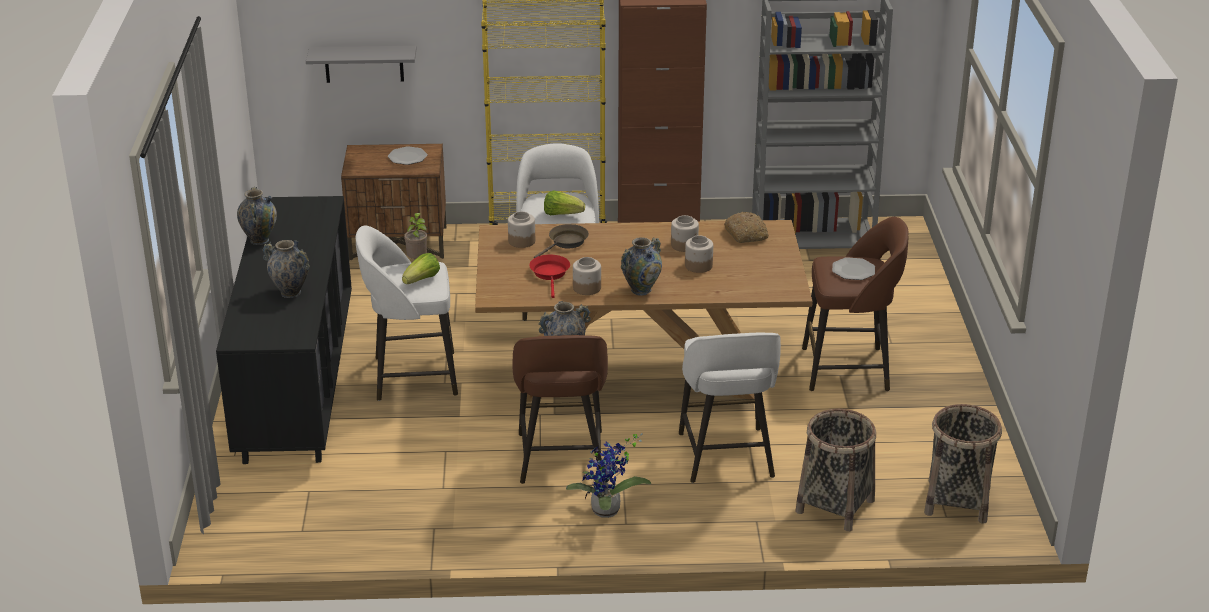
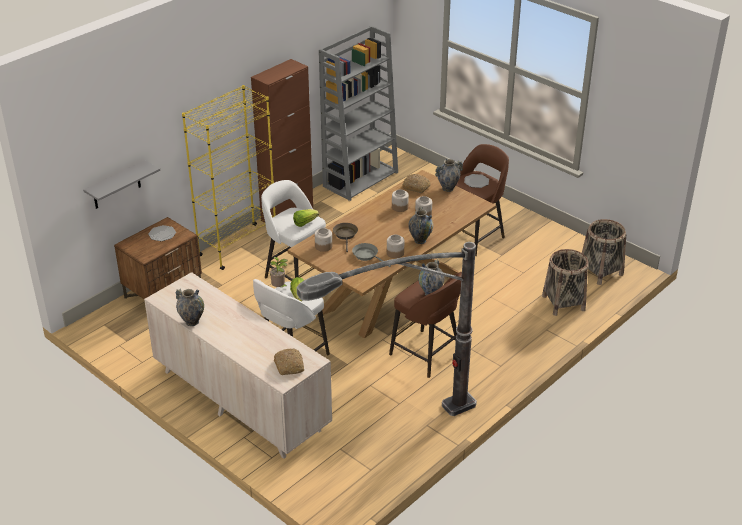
camera: 45 degrees left, 5 degrees up
black dresser [216,196,352,464] -> beige dresser [144,272,332,459]
vase [262,240,310,298] -> vase moved to [435,159,463,192]
red frying pan [529,255,570,298] -> grey frying pan [352,243,391,267]
potted plant [566,433,652,518] -> none
white stool [679,333,781,483] -> none
none -> bread [274,348,304,375]
none -> floor lamp [297,242,477,416]

